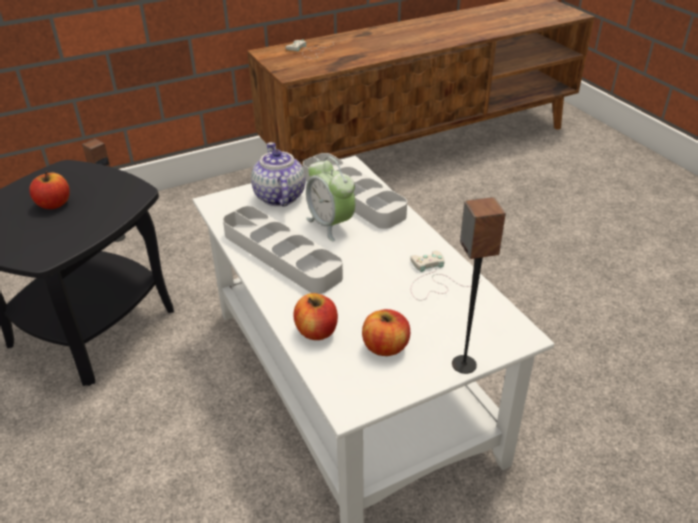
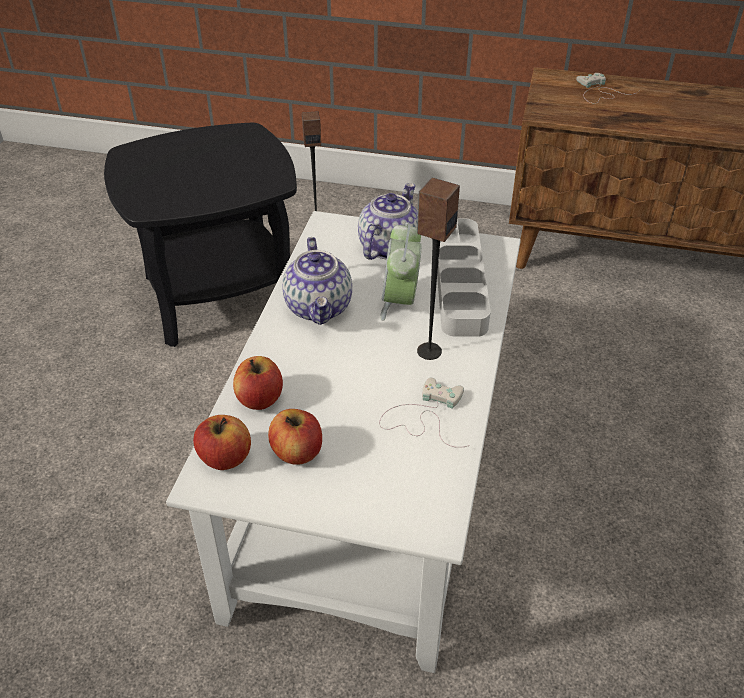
camera: 40 degrees right, 5 degrees up
apple [29,172,70,209] -> apple moved to [193,415,251,470]
grey tray [223,206,343,294] -> teapot [282,237,352,325]
speaker [452,197,506,374] -> speaker moved to [417,178,460,360]

